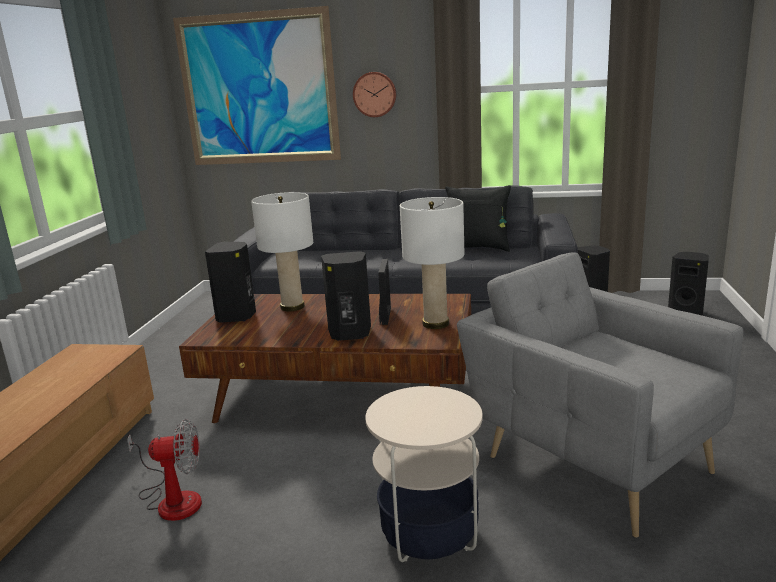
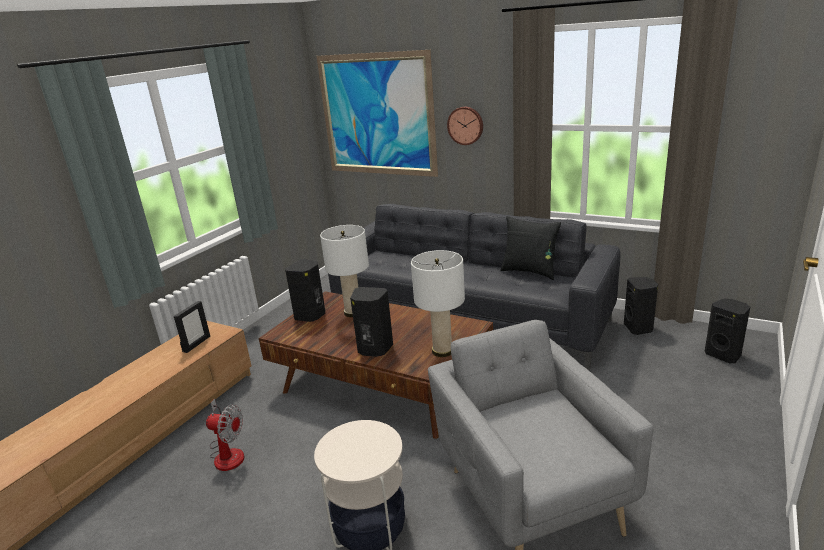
camera: 20 degrees right, 5 degrees up
picture frame [378,259,391,325] -> picture frame moved to [174,301,210,353]

